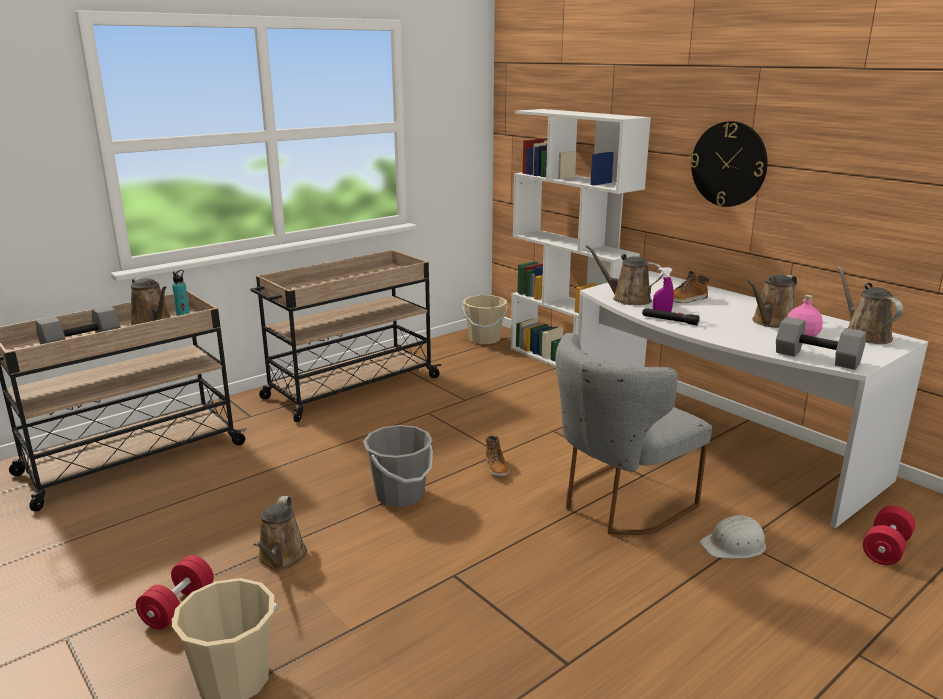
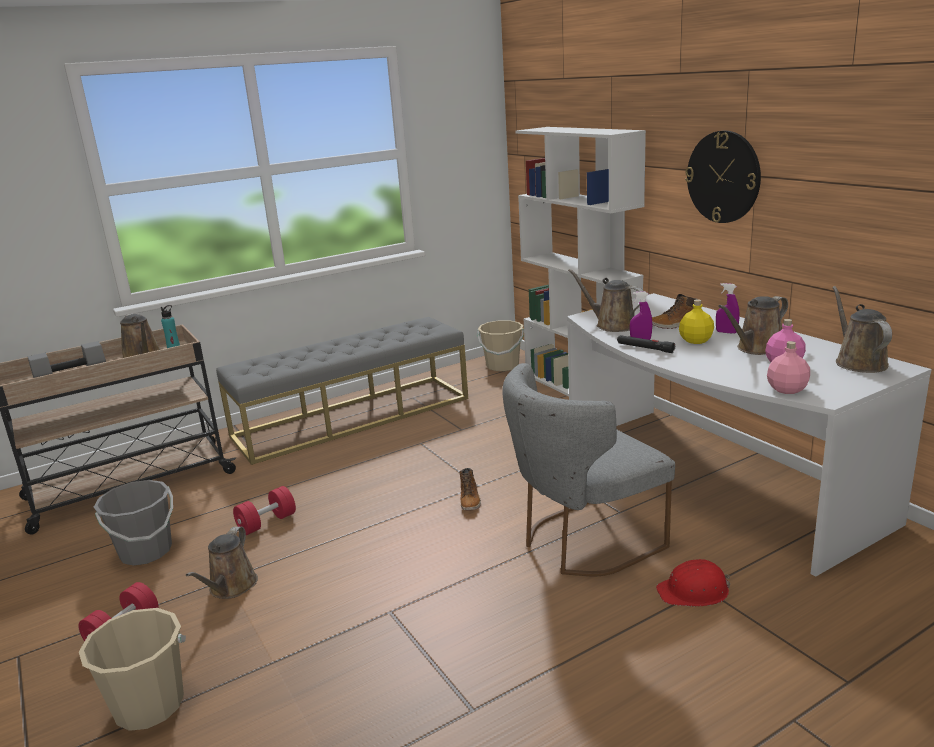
camera: 10 degrees right, 0 degrees up
beige cart [251,250,441,422] -> grey bench [216,317,468,465]
grey bucket [363,425,433,507] -> grey bucket moved to [94,480,173,566]
white hard hat [700,515,766,559] -> red hard hat [656,559,730,607]
grey dumbbell [776,317,866,370] -> pink bottle [767,341,810,394]
red dumbbell [863,506,915,565] -> red dumbbell moved to [233,486,296,535]
none -> yellow bottle [679,300,714,344]
none -> purple spray bottle [716,283,739,334]

